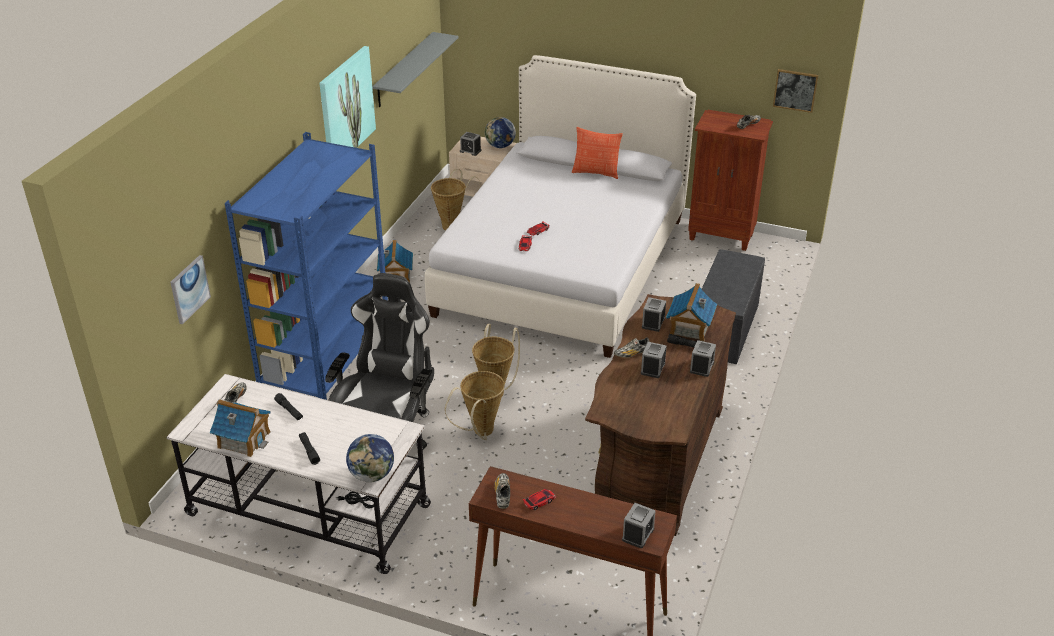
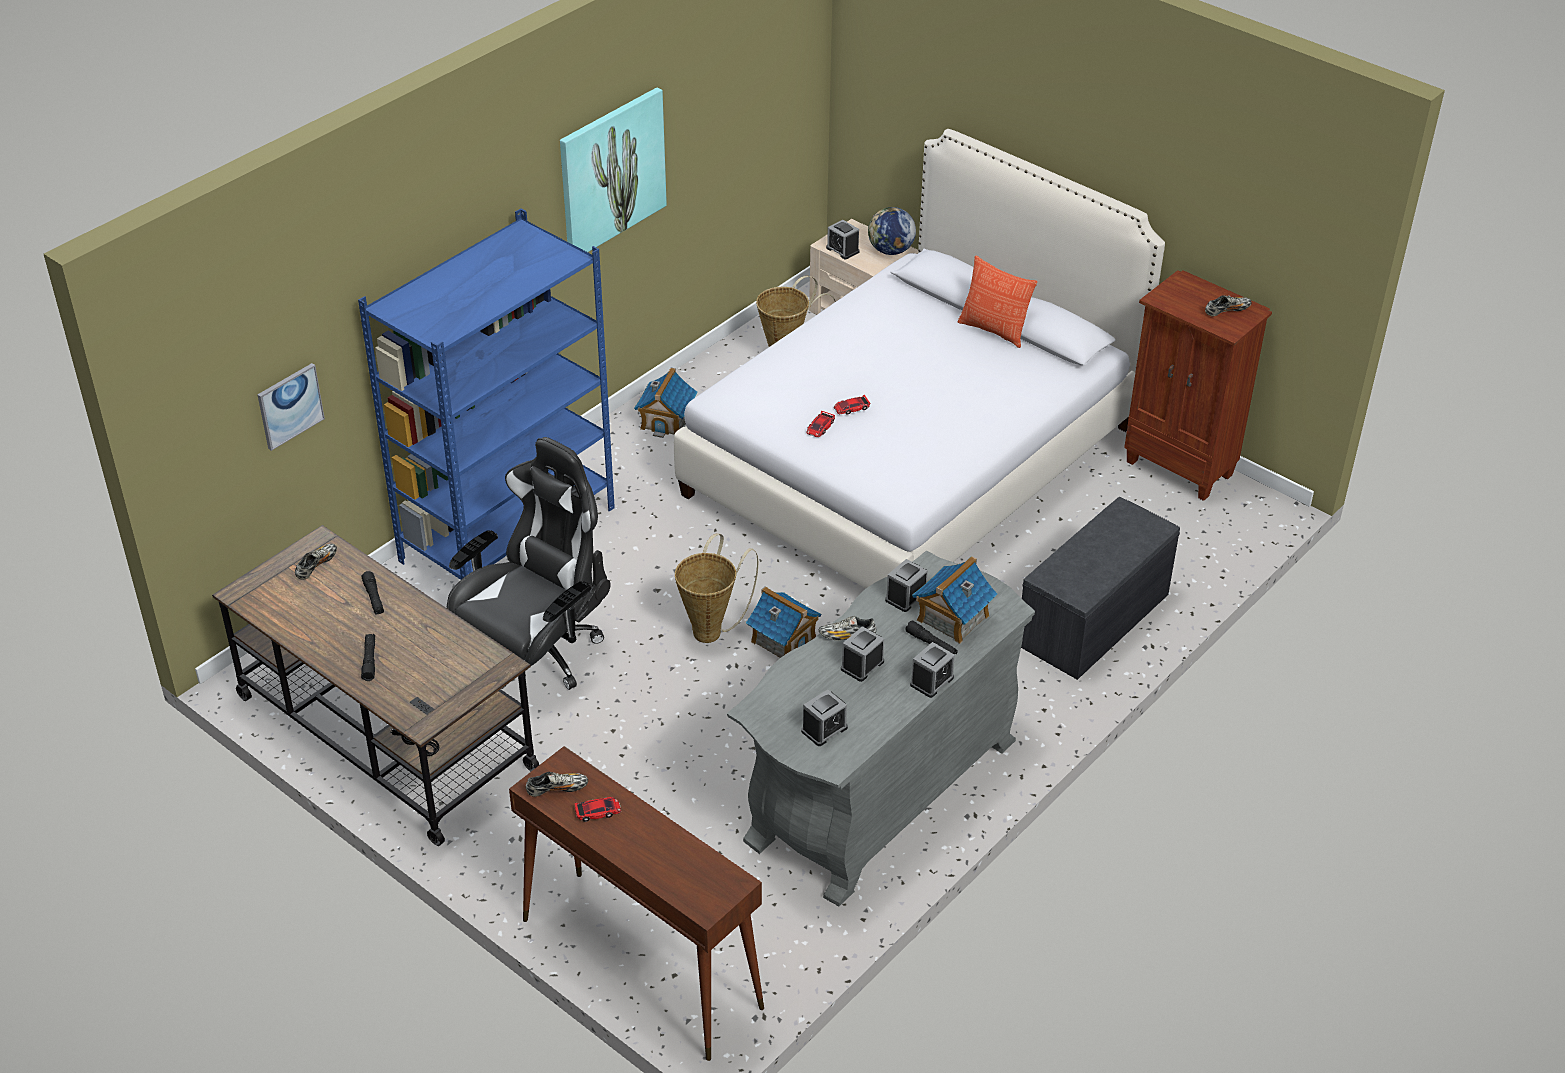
camera: 20 degrees right, 5 degrees up
white desk [166,374,431,574] -> brown desk [212,525,539,846]
toy house [209,399,271,457] -> toy house moved to [746,586,821,658]
globe [346,434,394,482] -> none
grey shelf [372,32,459,107] -> none
basket [445,371,505,440] -> none
shoe [494,473,510,509] -> shoe turned 60 degrees clockwise [526,772,588,797]
brown dresser [585,294,736,536] -> grey dresser [727,550,1035,906]
alarm clock [622,503,656,548] -> alarm clock moved to [801,689,848,746]
picture [773,69,818,113] -> none

